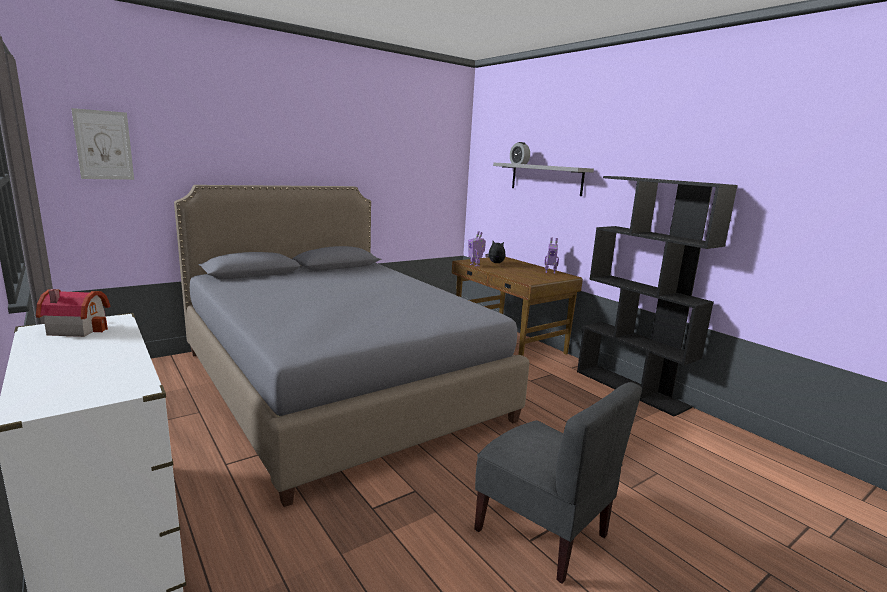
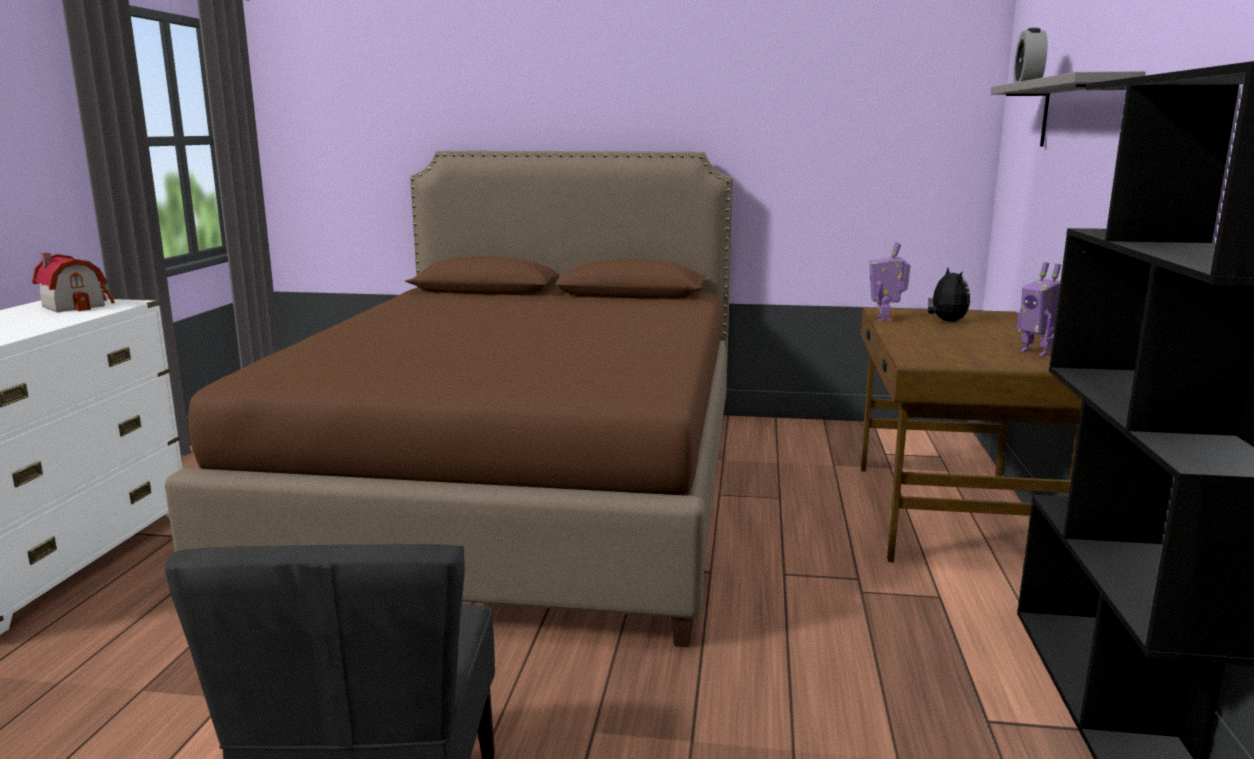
camera: 45 degrees right, 0 degrees up
picture [71,108,134,180] -> none
grey bed [174,185,530,507] -> brown bed [165,151,733,647]

